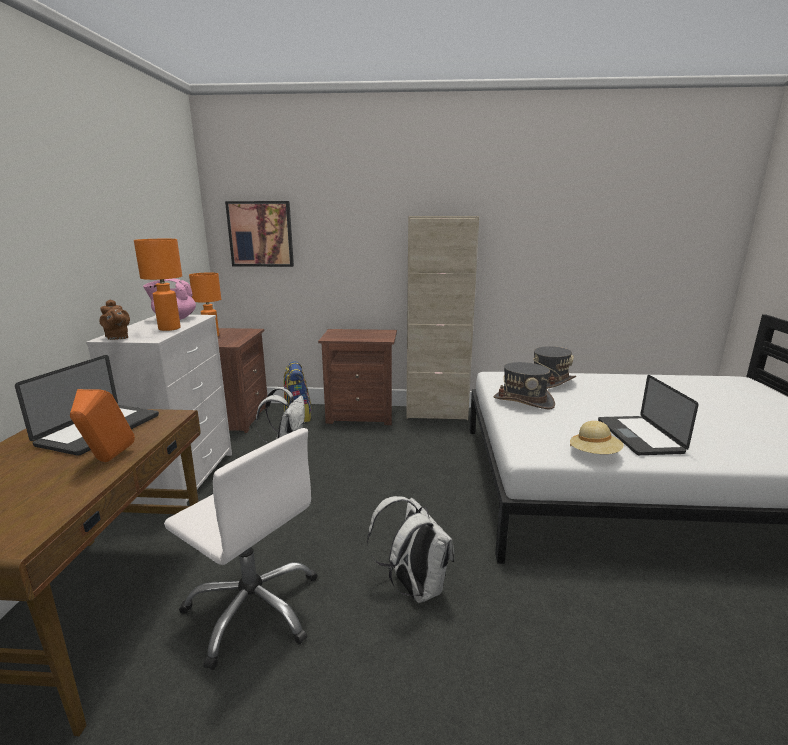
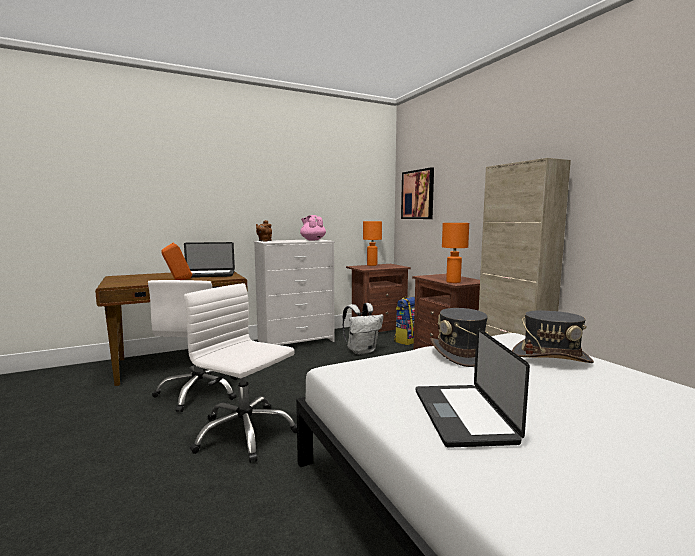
camera: 60 degrees right, 10 degrees down
orange table lamp [134,239,182,331] -> orange table lamp moved to [442,223,469,283]
white backpack [367,496,454,603] -> white office chair [184,283,297,463]
beige hat [570,421,624,454] -> none
laptop [598,375,699,455] -> laptop turned 60 degrees counterclockwise [416,327,530,448]

